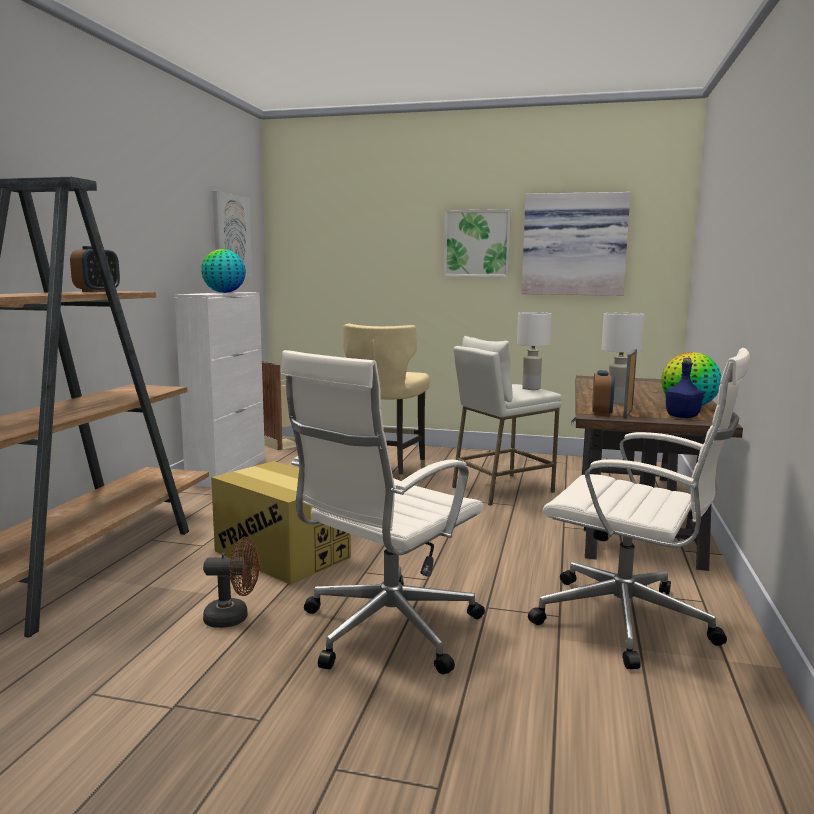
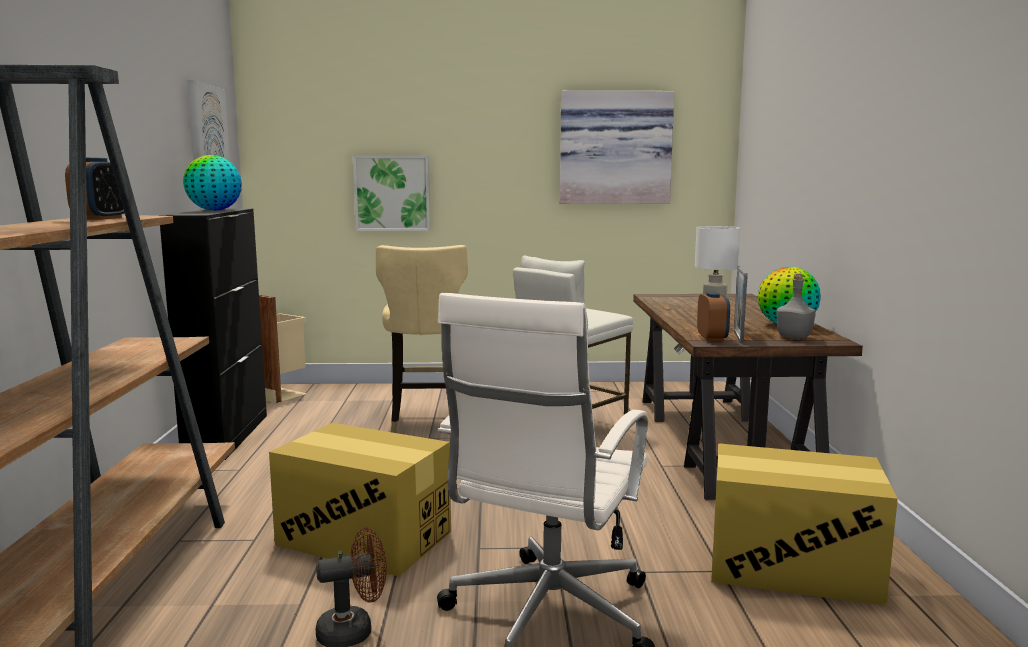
camera: 15 degrees left, 0 degrees up
white cabinet [174,292,265,487] -> black cabinet [159,209,267,460]
picture [444,209,511,277] -> picture moved to [353,155,430,231]
white table lamp [517,312,552,390] -> none
white office chair [528,348,750,669] -> cardboard box [711,443,898,606]
blue bottle [666,357,704,418] -> grey bottle [777,274,816,339]

